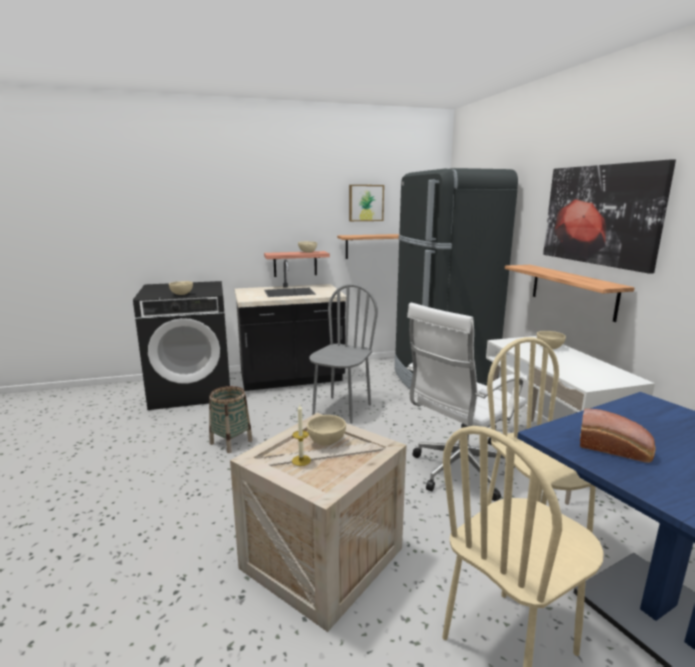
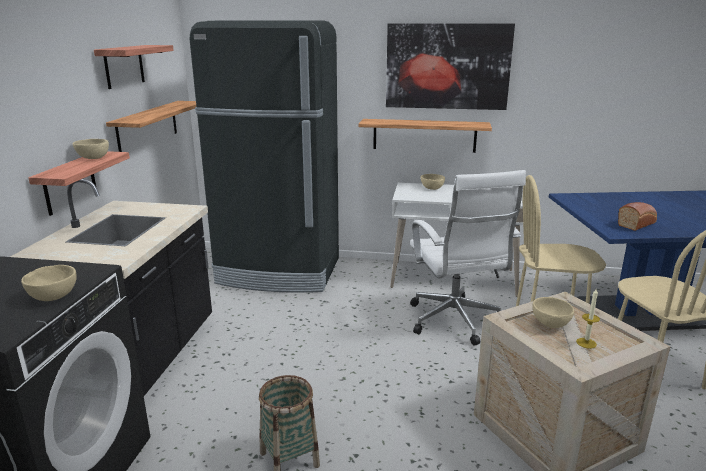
camera: 65 degrees left, 5 degrees up
grey chair [309,284,378,424] -> none
picture [349,185,384,221] -> shelf [94,45,174,89]

